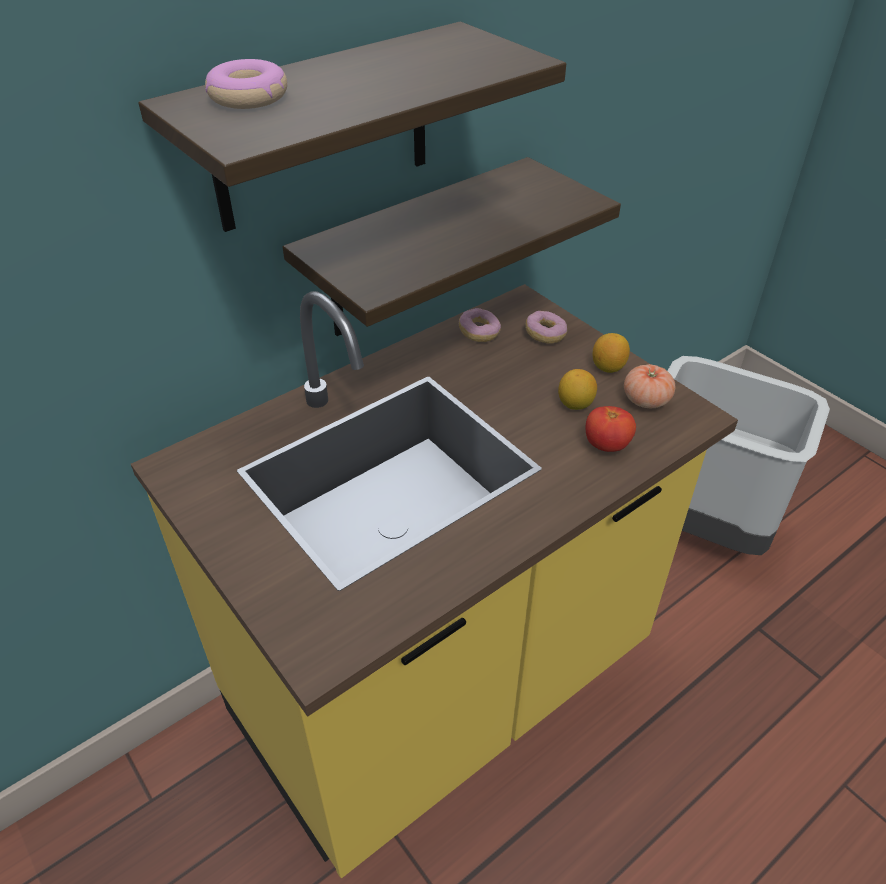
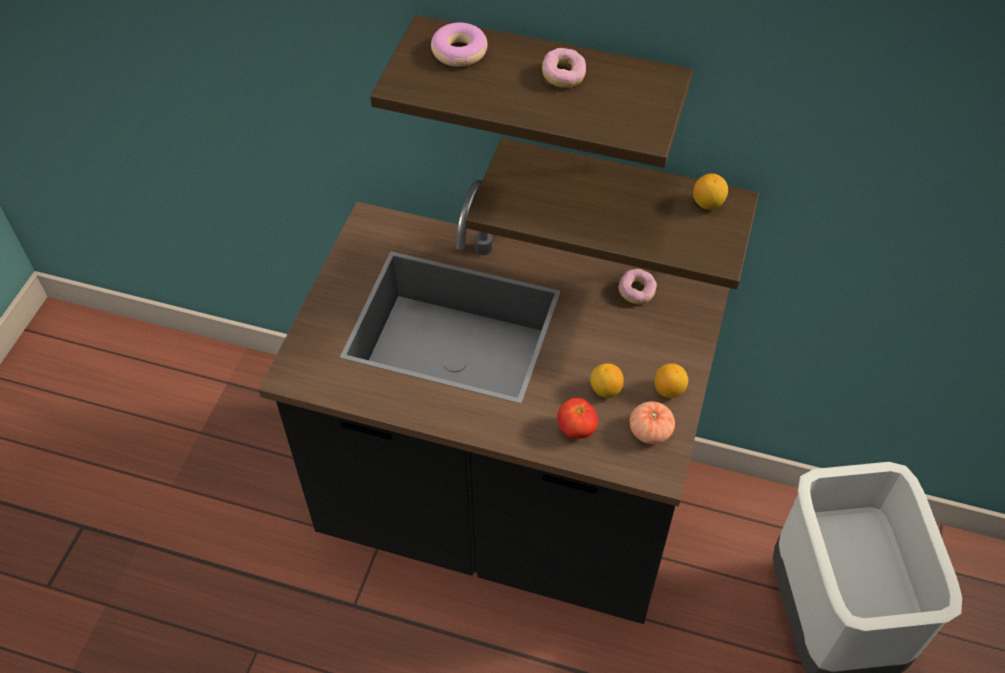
camera: 55 degrees right, 10 degrees up
yellow counter [131,284,738,878] -> black counter [259,180,729,624]
donut [525,311,567,344] -> donut moved to [542,48,586,88]
none -> lemon [693,173,728,210]

